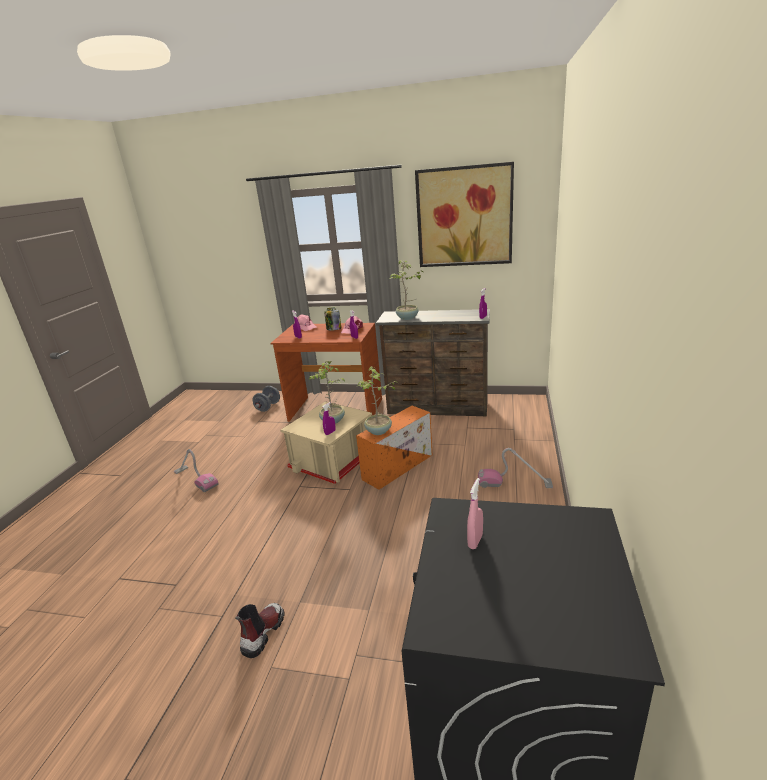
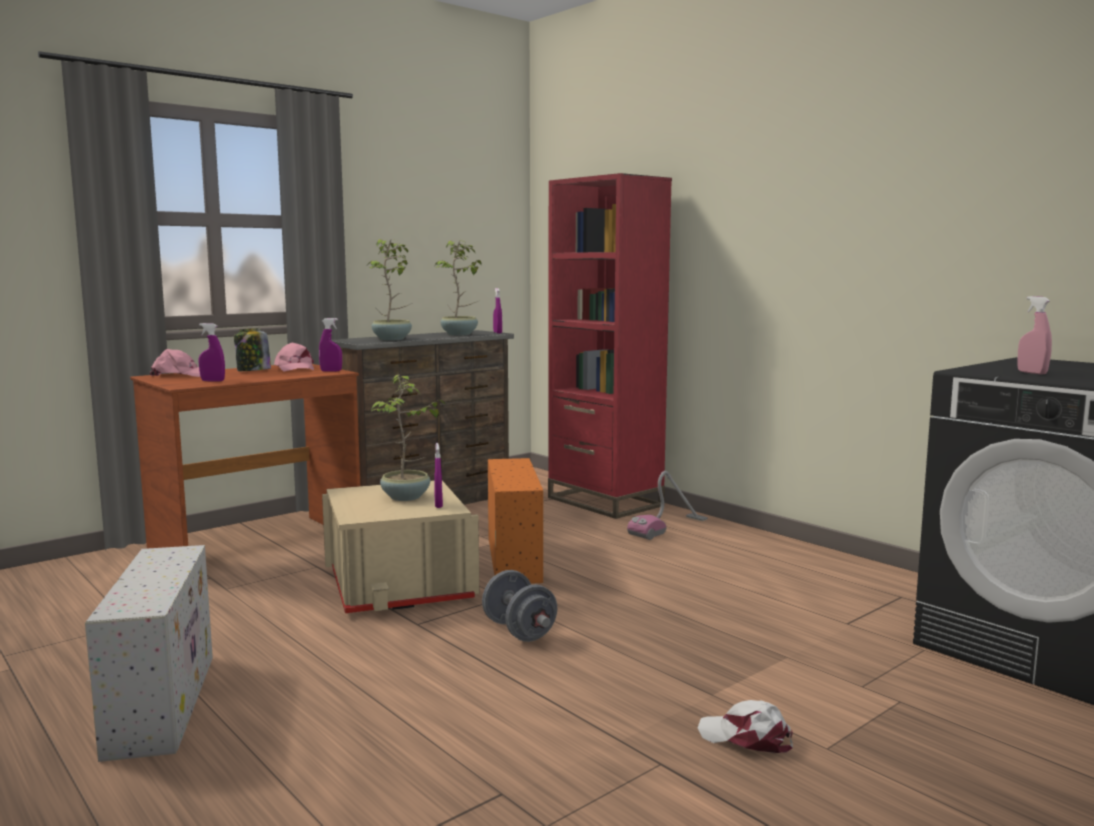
camera: 55 degrees left, 15 degrees down
vacuum cleaner [174,449,218,492] -> white storage box [85,545,213,762]
boot [235,603,285,658] -> white cap [697,700,793,753]
grey dumbbell [253,386,280,412] -> grey dumbbell moved to [482,570,557,642]
potted plant [358,366,396,435] -> potted plant moved to [435,241,481,336]
picture [415,162,514,267] -> none
none -> red bookcase [548,173,672,519]

